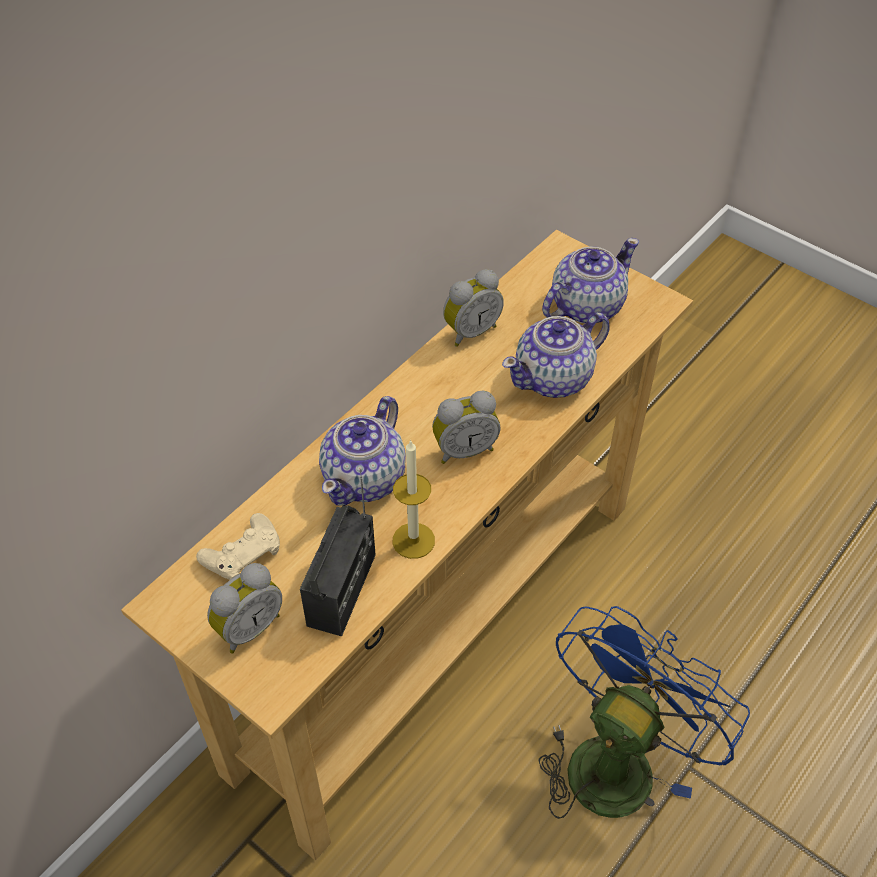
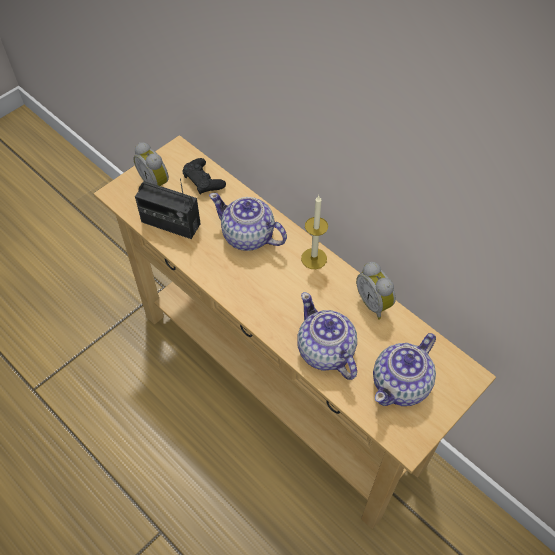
camera: 95 degrees right, 5 degrees up
beige game controller [196,513,280,580] -> black game controller [182,158,226,194]
candle [393,440,435,559] -> candle moved to [301,196,328,269]
alarm clock [432,391,501,464] -> none
blue fan [538,606,750,819] -> none
teapot [542,238,639,323] -> teapot turned 75 degrees clockwise [373,333,436,406]

